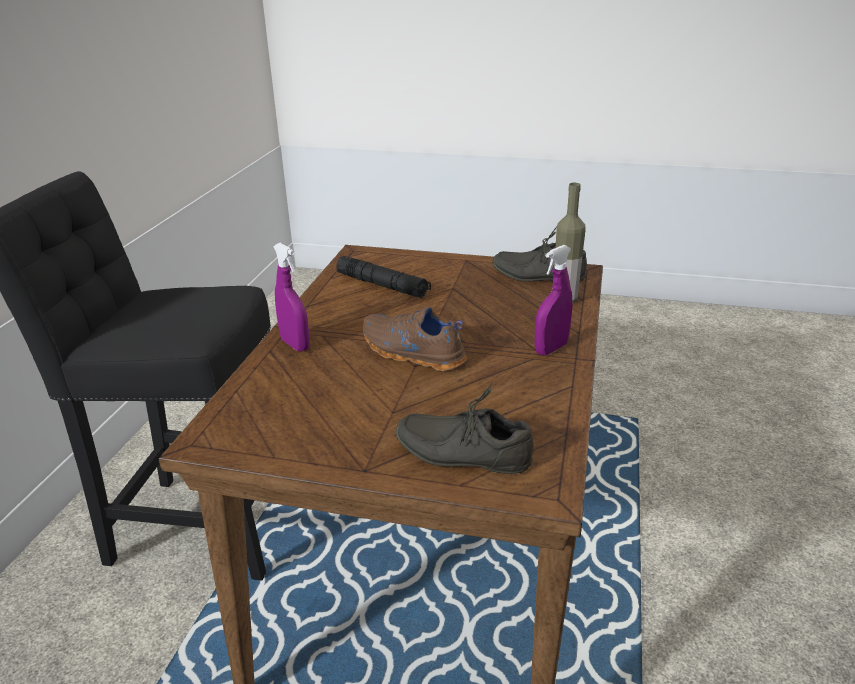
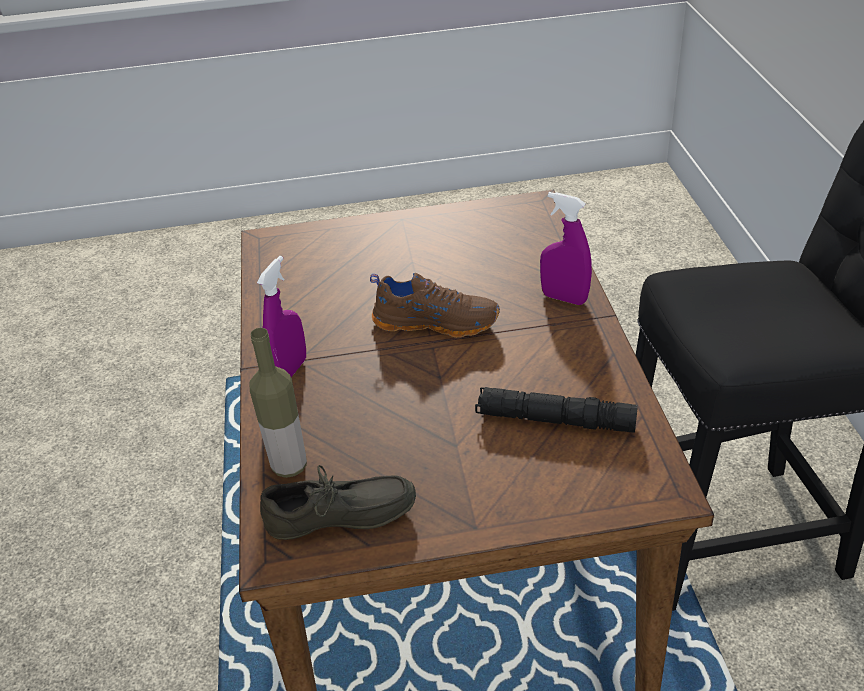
camera: 160 degrees right, 10 degrees up
grey shoe [396,382,534,474] -> none

